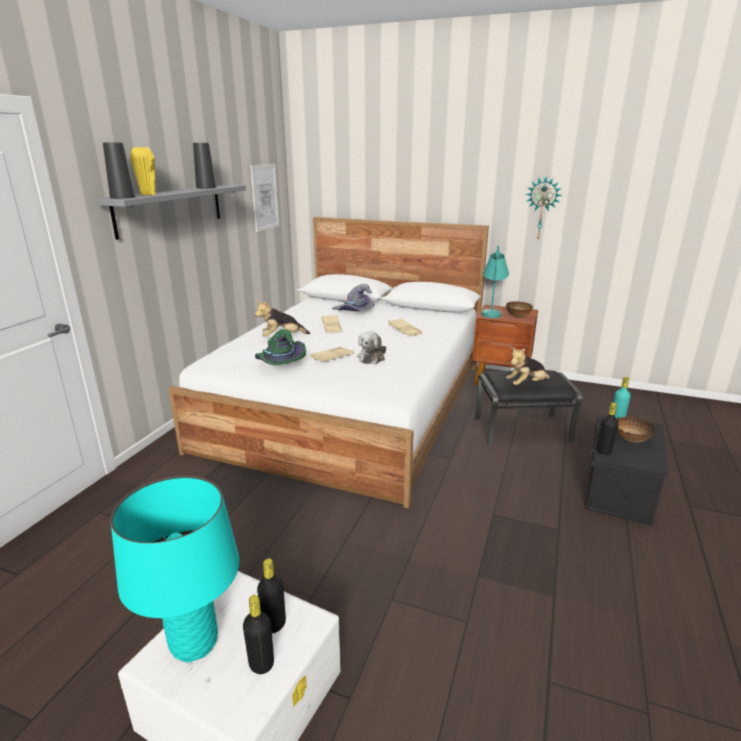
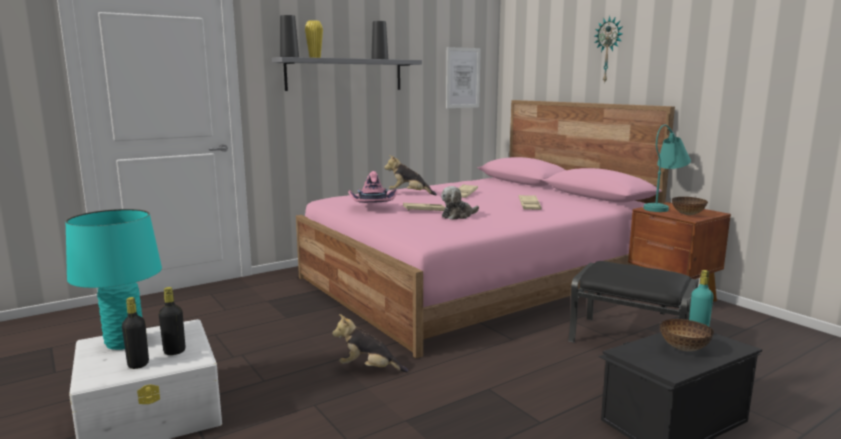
camera: 35 degrees right, 10 degrees down
white bed [168,217,489,508] -> pink bed [296,100,675,358]
green hat [255,329,306,365] -> pink hat [348,171,398,203]
grey hat [332,284,375,311] -> none
plush toy [506,347,551,385] -> plush toy moved to [332,314,409,372]
wall clock [526,177,562,239] -> wall clock moved to [595,16,623,82]
black bottle [597,402,619,455] -> none

